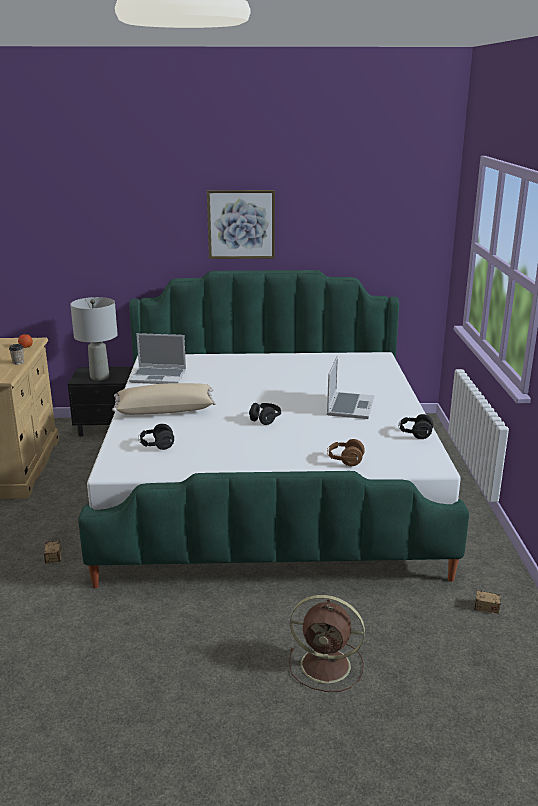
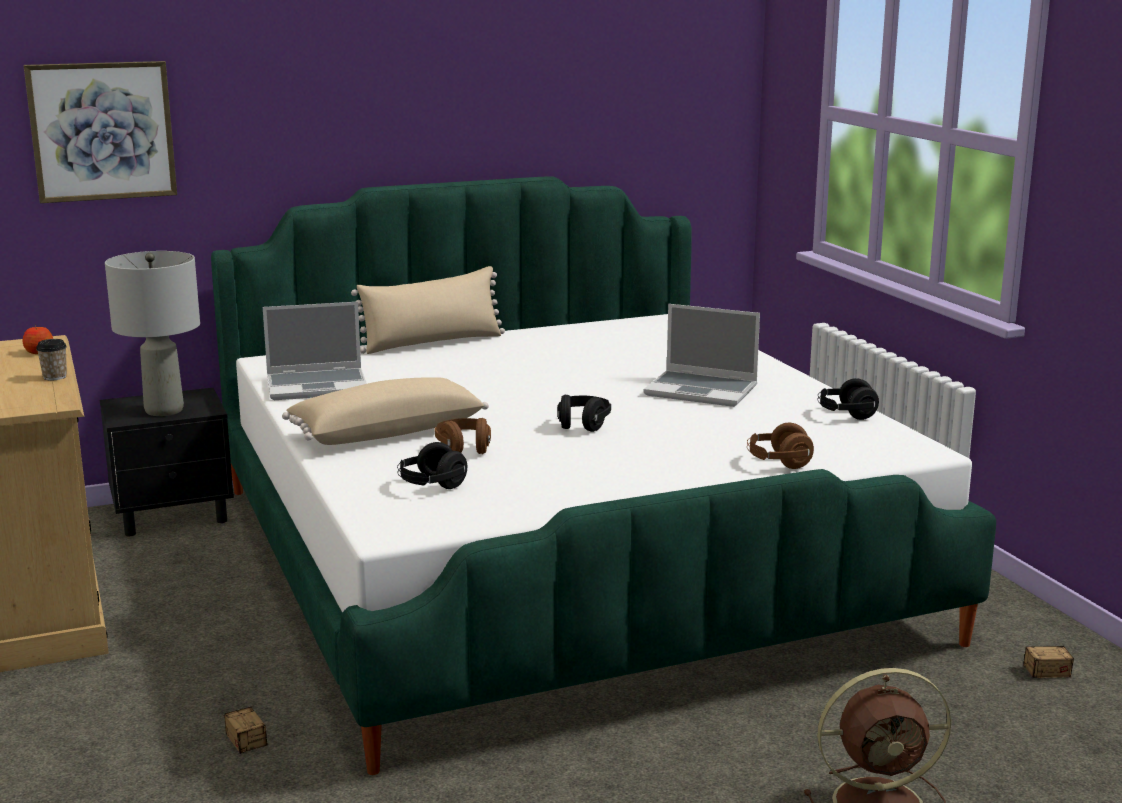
camera: 20 degrees left, 5 degrees down
picture [207,190,275,259] -> picture moved to [24,61,177,203]
laptop [327,356,374,419] -> laptop turned 120 degrees clockwise [643,304,760,407]
none -> beige pillow [351,266,505,354]
none -> brown headphones [435,418,491,454]

